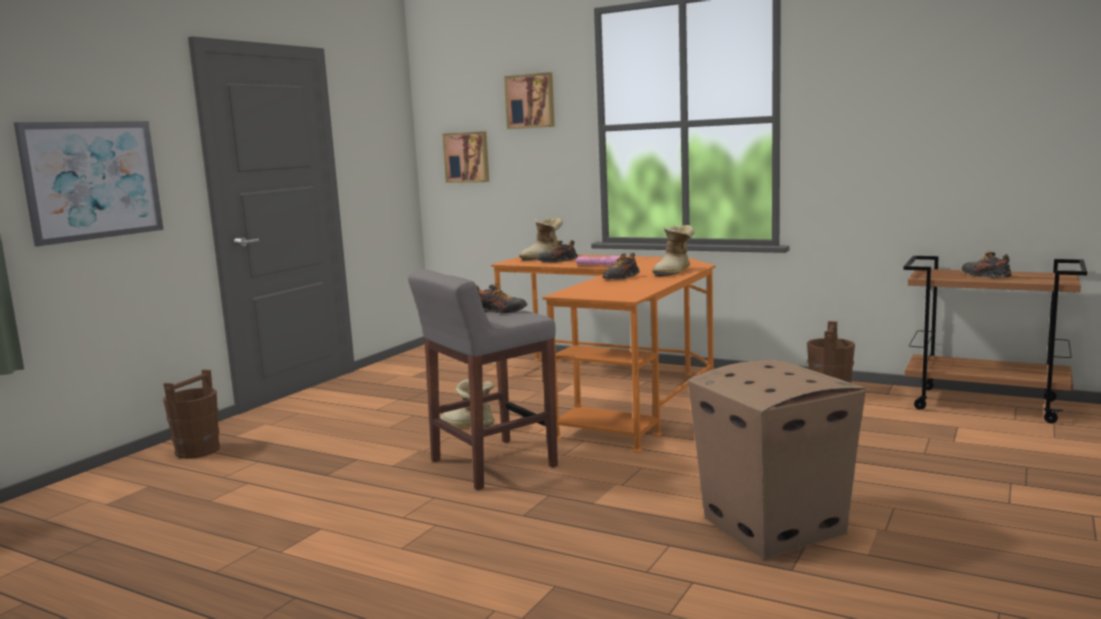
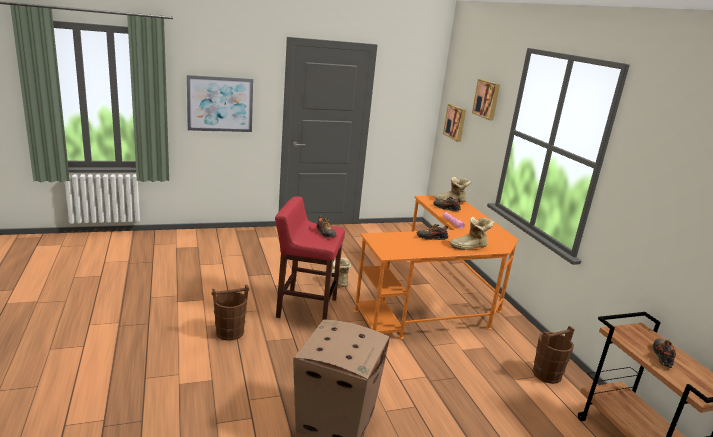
camera: 40 degrees right, 10 degrees up
brown bucket [163,369,220,459] -> brown bucket moved to [212,284,249,341]
grey stool [408,269,558,490] -> red stool [275,196,345,320]

